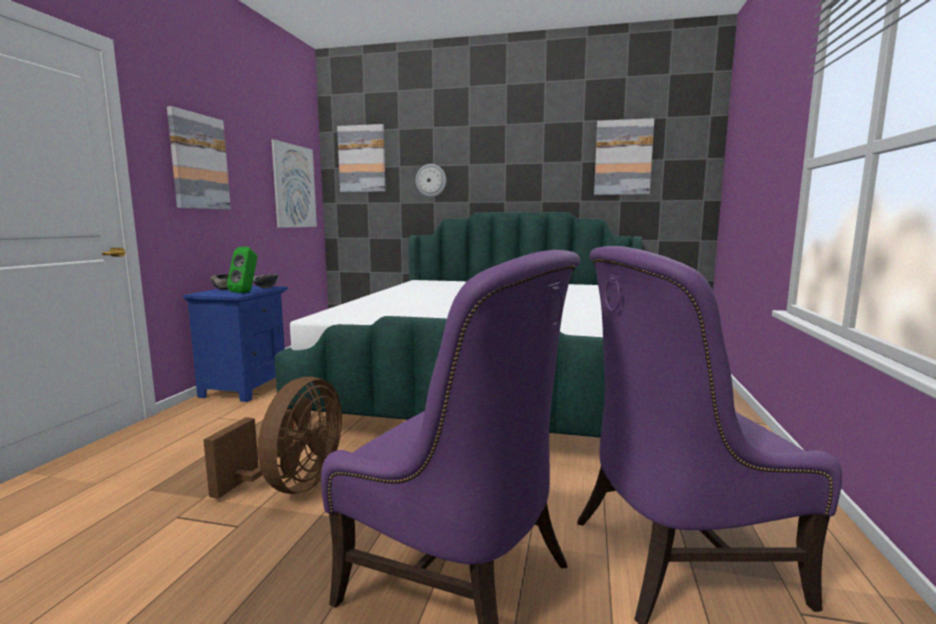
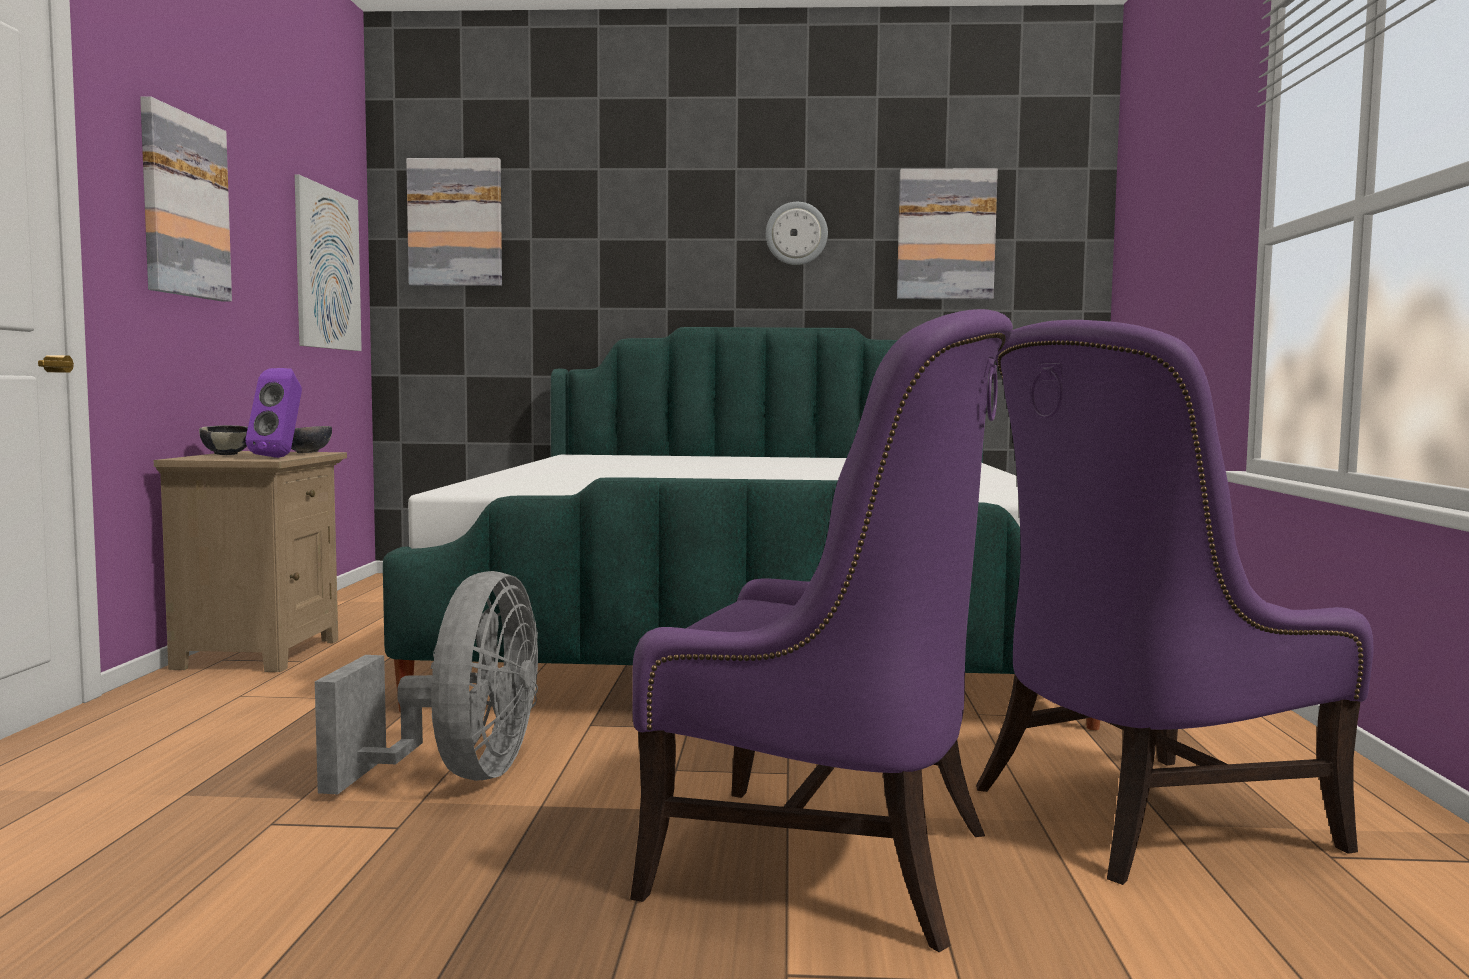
camera: 10 degrees left, 5 degrees down
blue nightstand [183,286,288,402] -> beige nightstand [154,451,347,672]
brown fan [203,377,342,499] -> grey fan [315,571,538,794]
green speaker [227,247,257,293] -> purple speaker [246,368,302,458]
wall clock [416,164,446,197] -> wall clock moved to [766,202,828,265]

